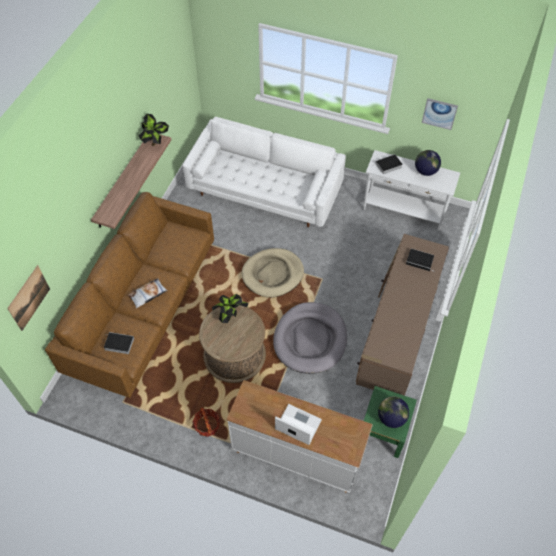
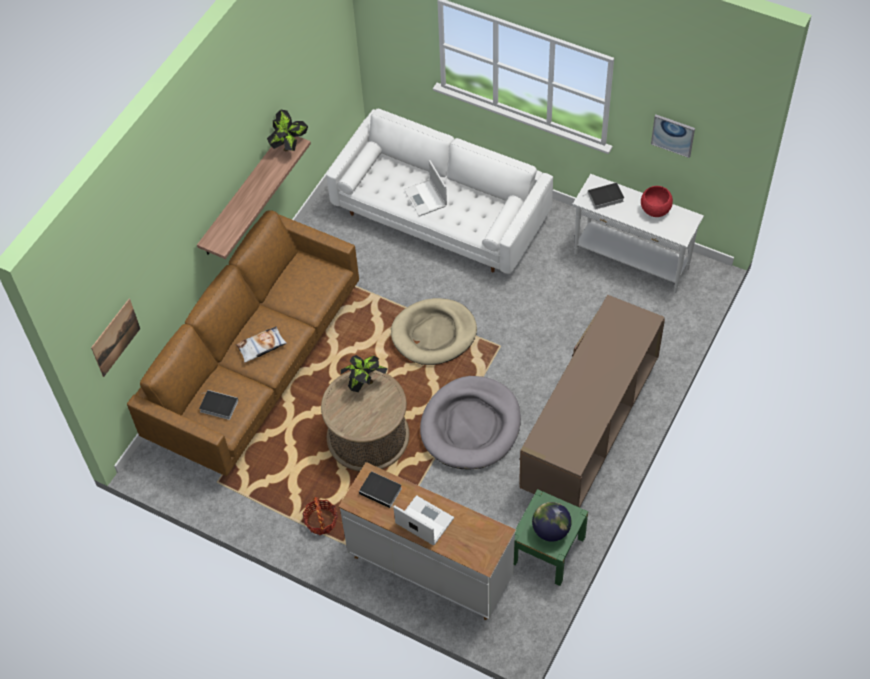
camera: 10 degrees right, 0 degrees up
book [406,249,434,271] -> book moved to [359,471,402,508]
globe [415,150,441,176] -> red bowl [641,186,673,217]
none -> laptop [404,160,447,217]

